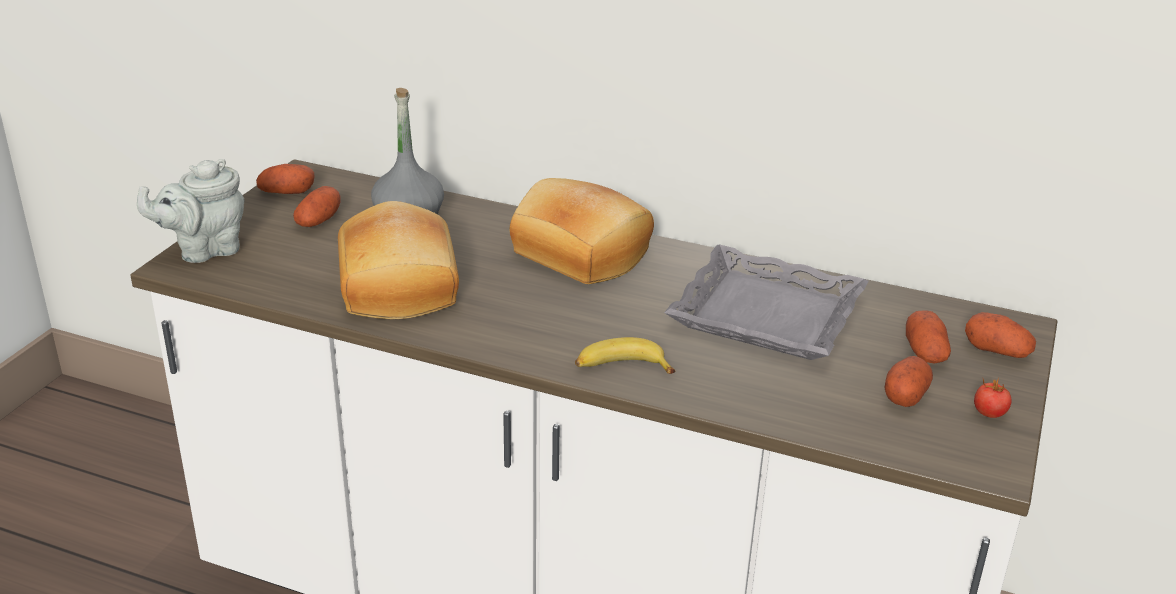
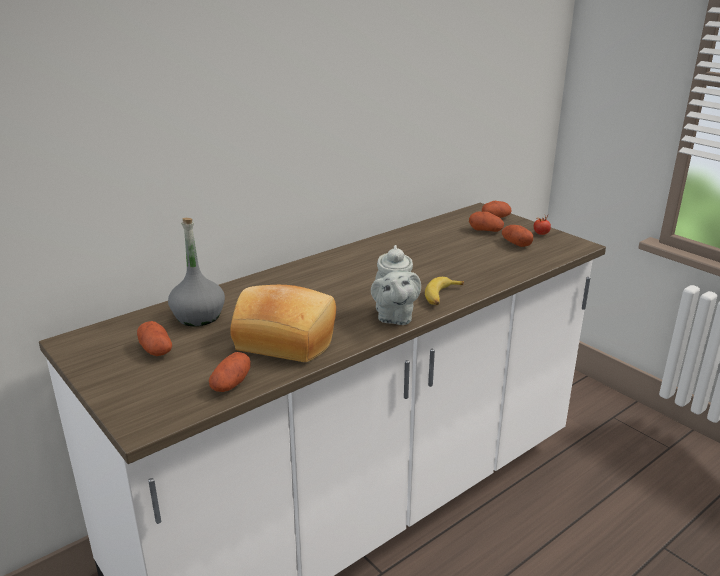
camera: 60 degrees left, 5 degrees down
grey teapot [137,159,244,263] -> grey teapot moved to [371,245,421,325]
potato [256,164,314,194] -> potato moved to [209,352,251,392]
bread [509,178,654,284] -> none
grey tray [664,245,869,360] -> none

